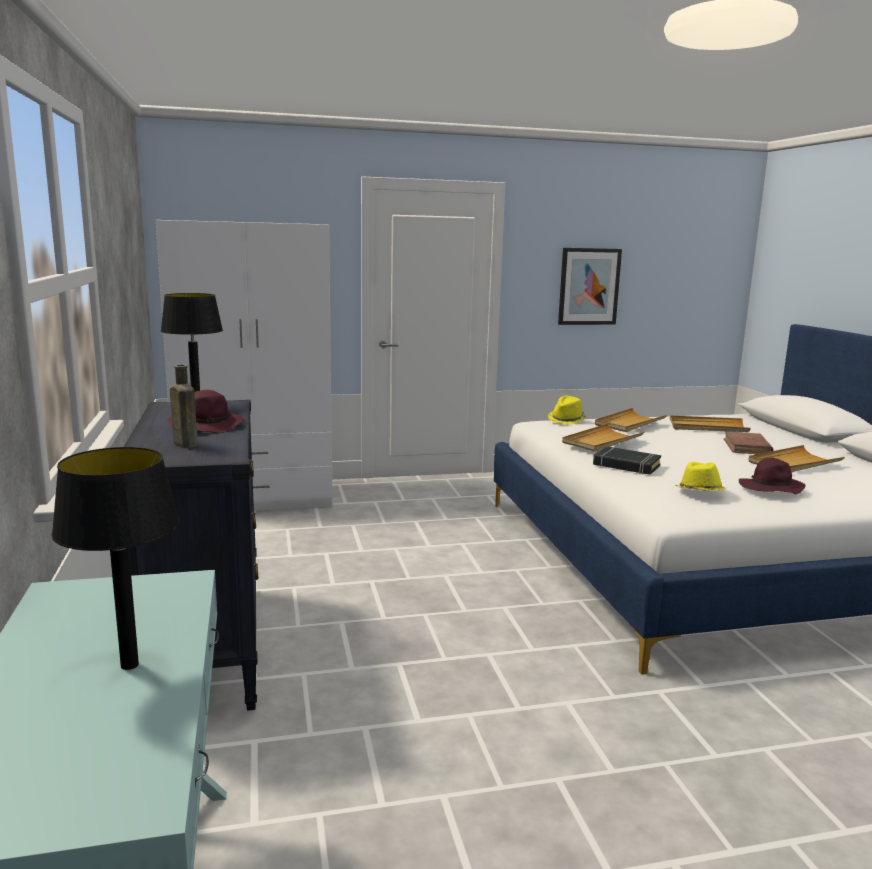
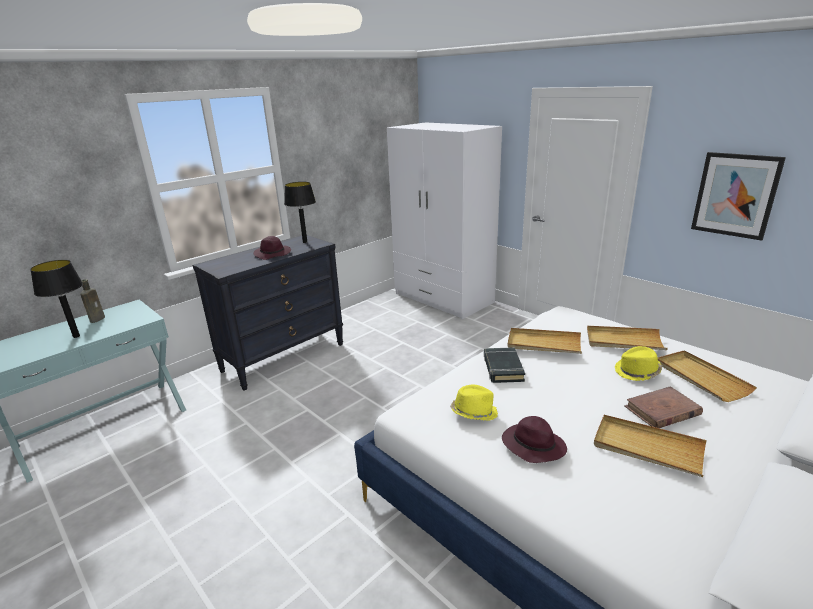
camera: 60 degrees right, 10 degrees up
brown bottle [170,365,198,448] -> brown bottle moved to [80,279,105,323]
yellow hat [548,396,586,425] -> yellow hat moved to [615,346,662,381]

